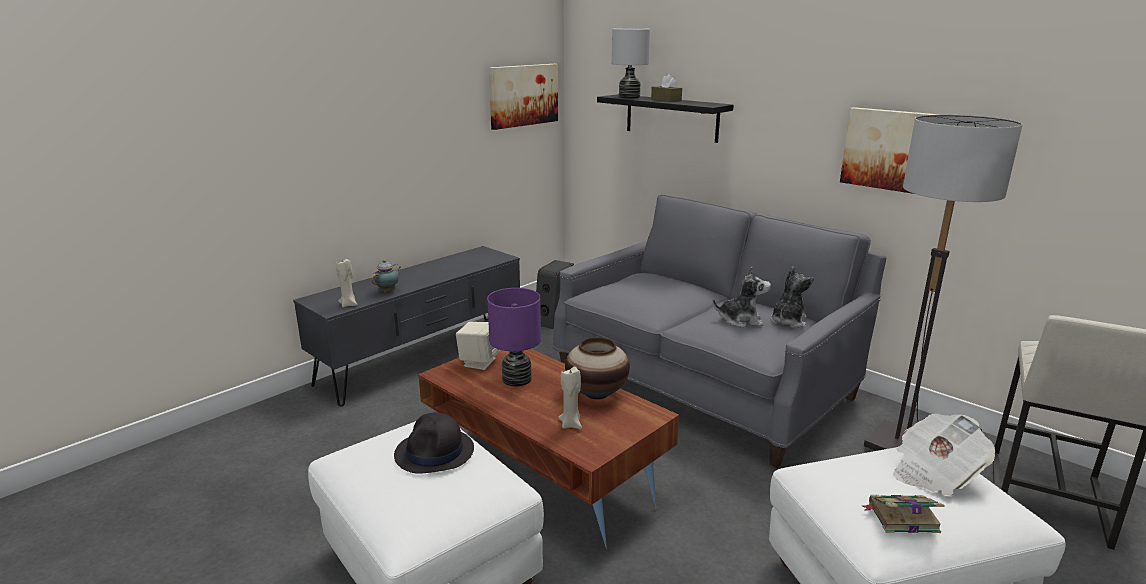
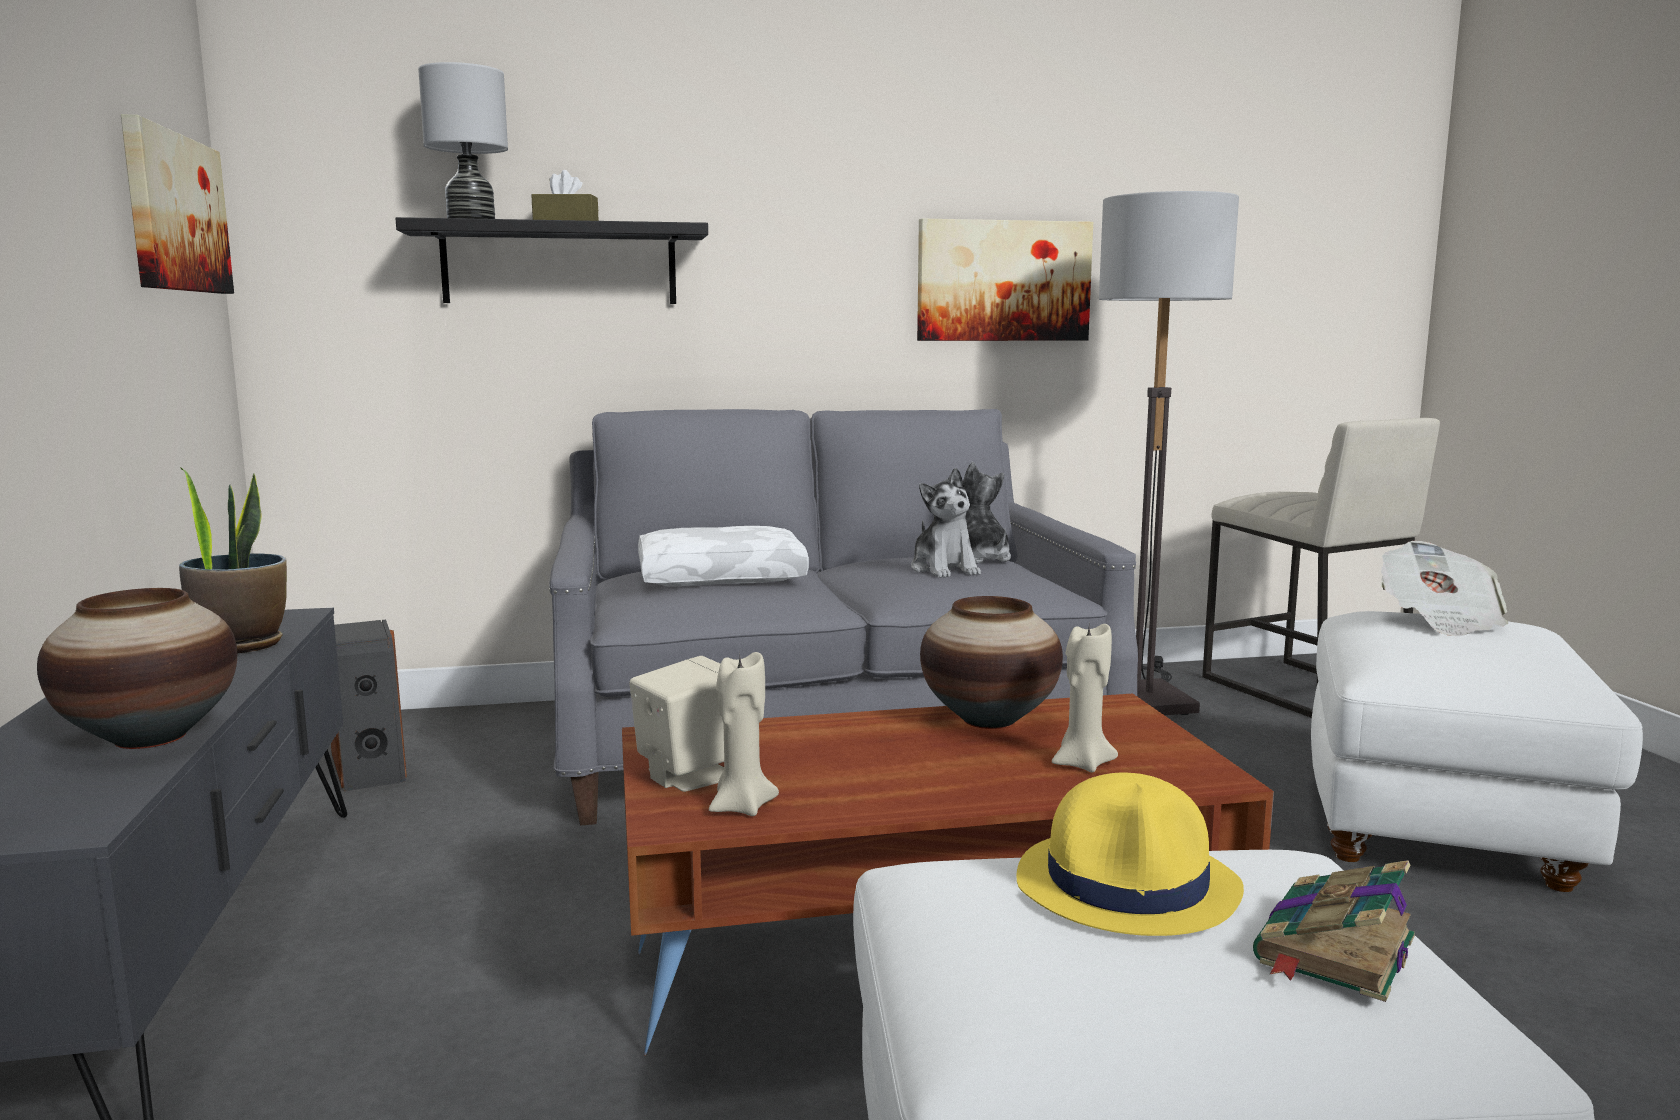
camera: 55 degrees left, 10 degrees down
beige candle [336,258,358,308] -> beige candle moved to [709,652,779,816]
teapot [371,260,400,293] -> vase [37,588,237,749]
black hat [394,413,474,474] -> yellow hat [1016,773,1244,936]
purple table lamp [487,288,541,386] -> none
plush toy [713,266,771,328] -> plush toy turned 120 degrees clockwise [911,468,981,578]
book [863,495,945,533] -> book moved to [1253,860,1415,1002]
none -> potted plant [179,467,287,653]
none -> white pillow [638,526,809,586]

